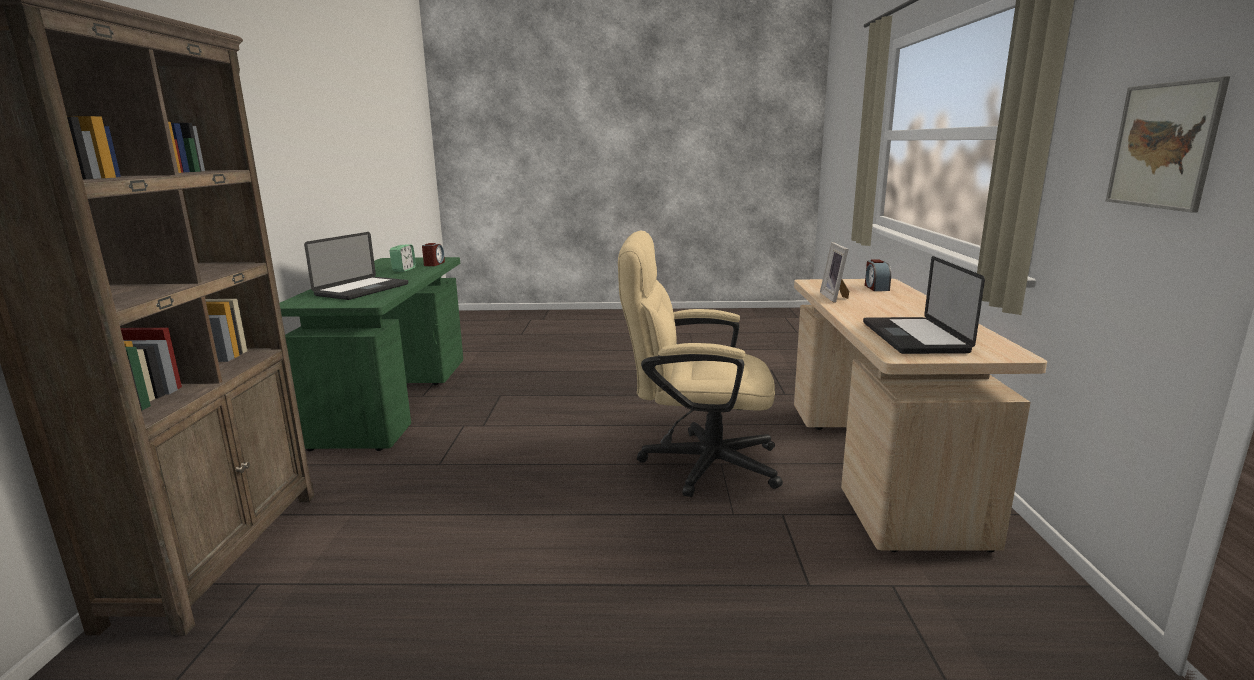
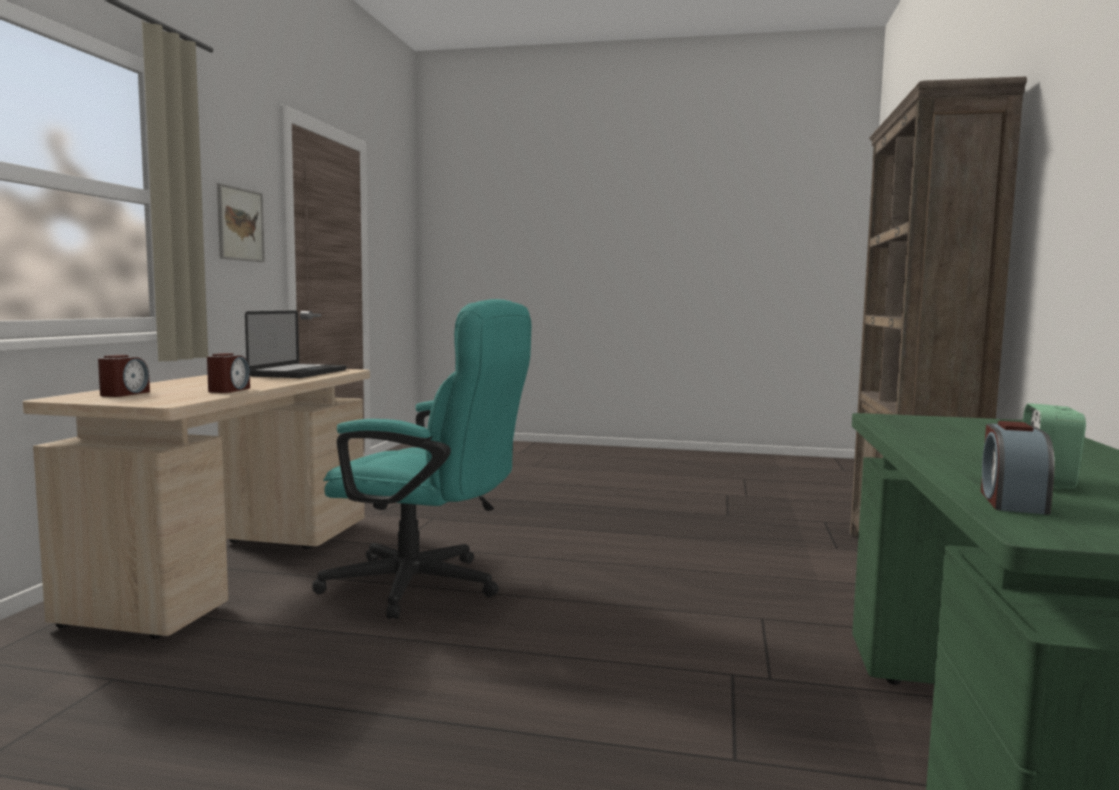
camera: 170 degrees left, 10 degrees down
laptop [304,232,408,300] -> none
beige office chair [618,230,783,497] -> turquoise office chair [312,299,531,619]
picture frame [820,242,849,303] -> alarm clock [207,353,250,393]

